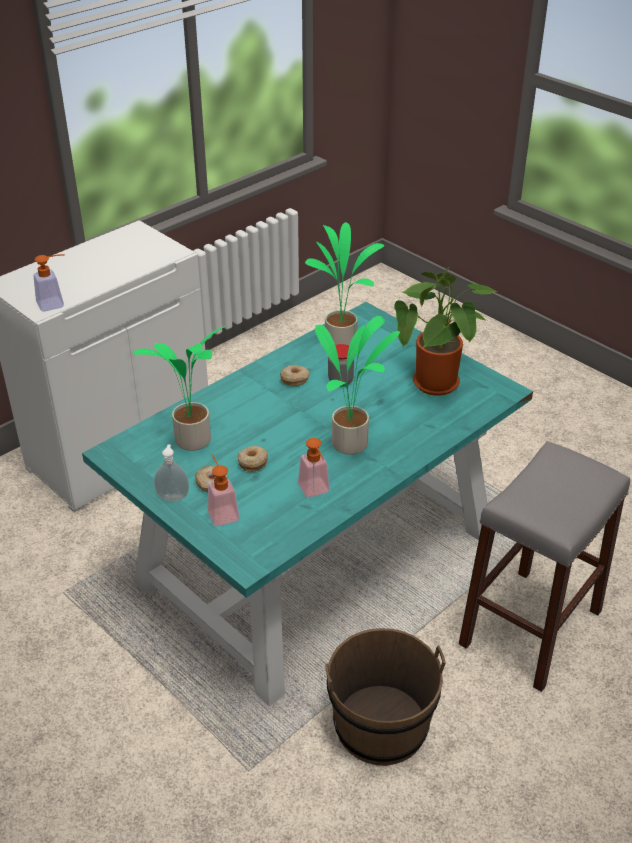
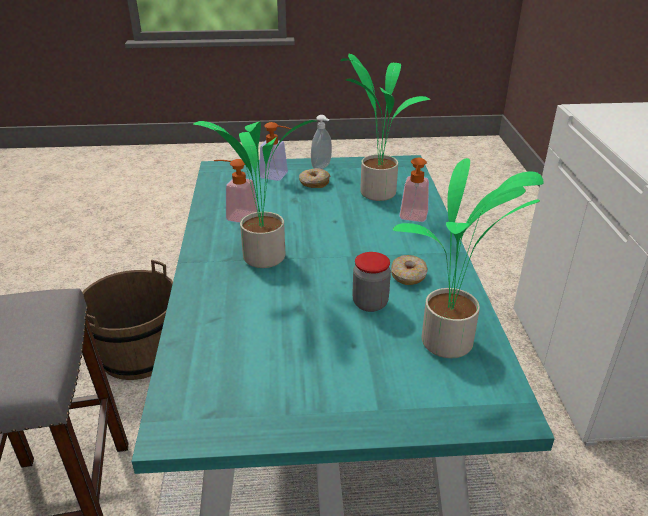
camera: 130 degrees right, 5 degrees down
soap dispenser [34,254,65,312] -> soap dispenser moved to [399,158,429,222]
donut [237,446,268,472] -> none
potted plant [394,267,498,396] -> none

